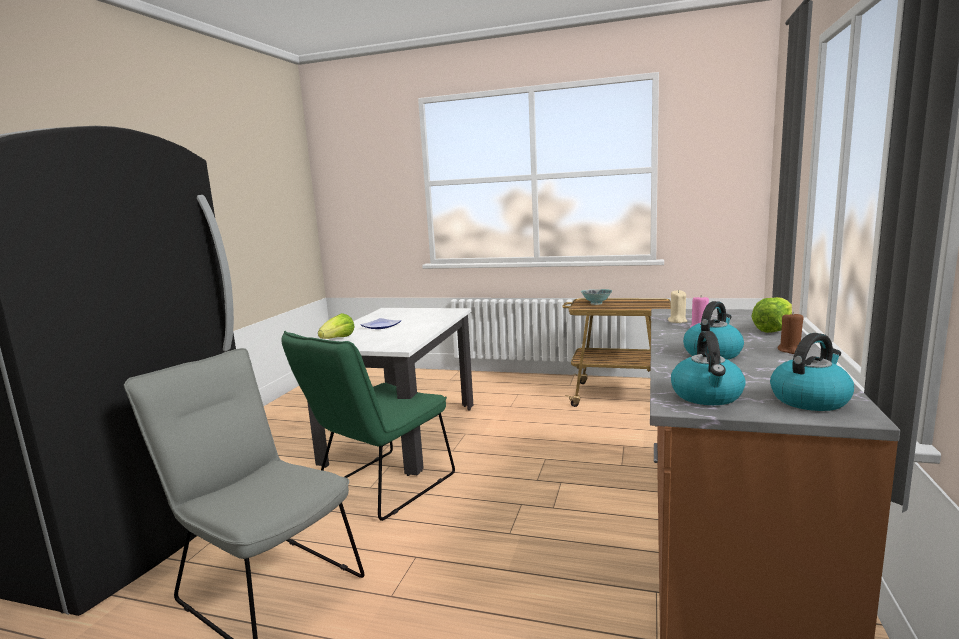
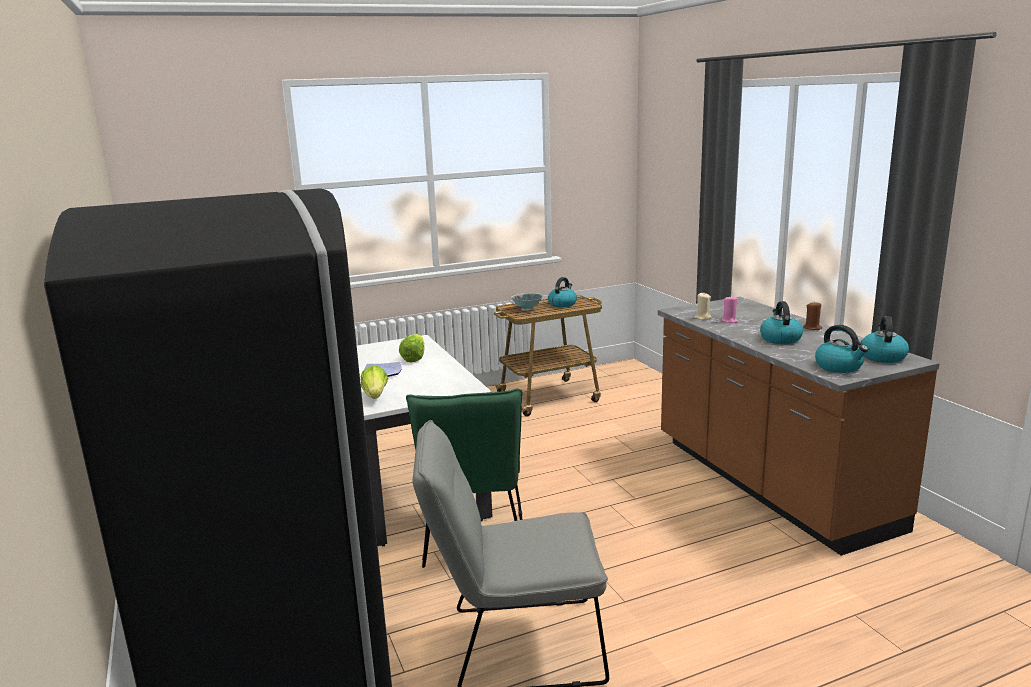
camera: 40 degrees left, 5 degrees up
lettuce [751,297,792,333] -> lettuce moved to [399,334,425,362]
none -> kettle [548,277,577,307]

